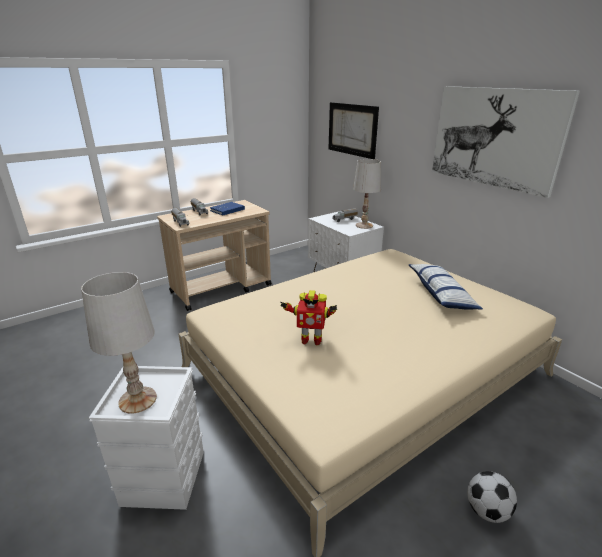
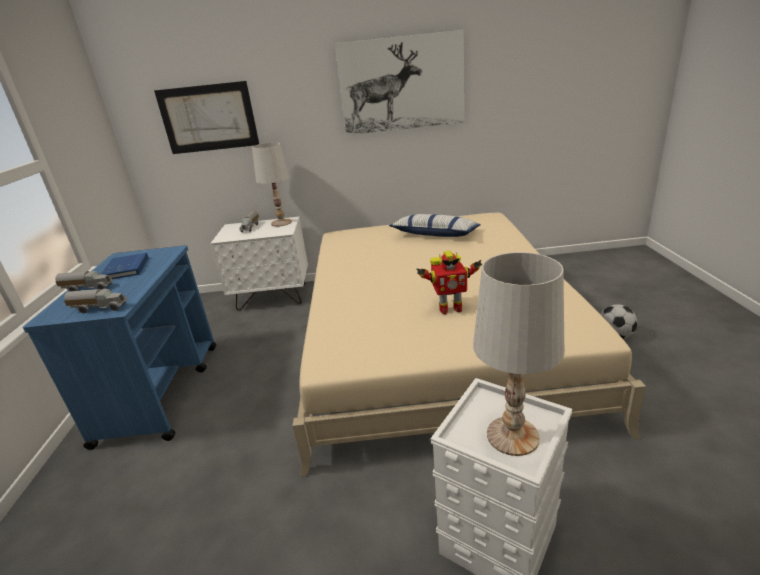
camera: 55 degrees left, 0 degrees up
beige cart [157,200,272,311] -> blue cart [23,245,216,450]
toy robot [280,290,337,345] -> toy robot turned 45 degrees clockwise [416,251,482,314]

